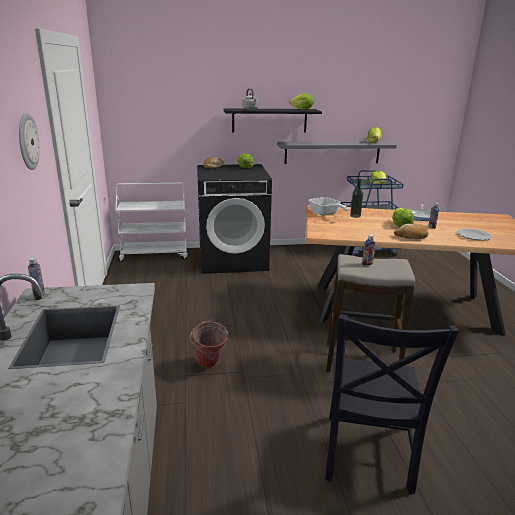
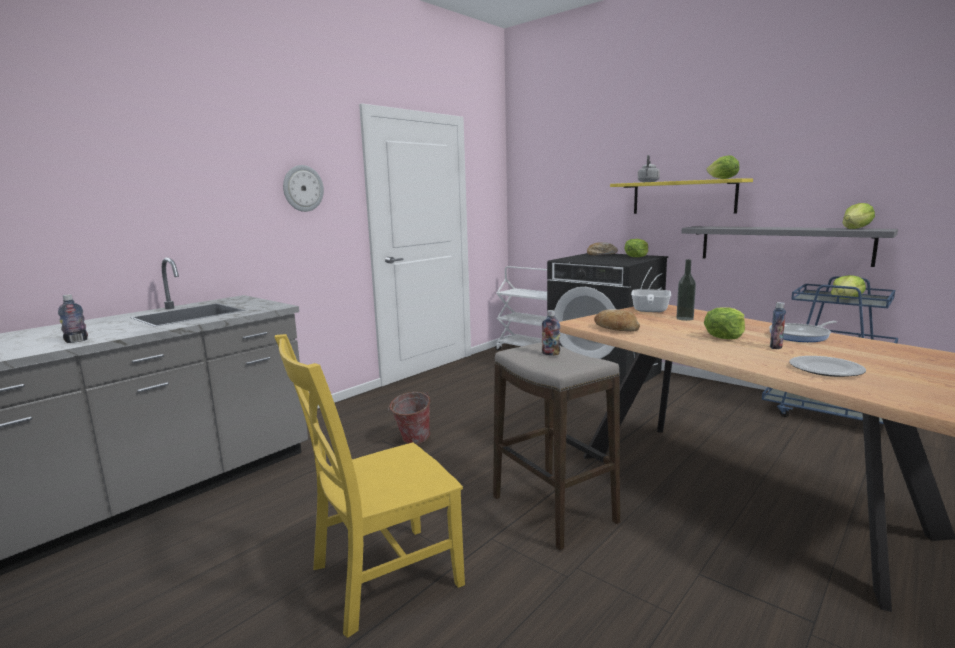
camera: 50 degrees right, 10 degrees down
bottle [28,257,45,300] -> bottle moved to [58,294,88,343]
black shelf [223,108,322,133] -> yellow shelf [610,178,753,214]
black chair [325,314,459,494] -> yellow chair [274,334,465,638]
bread [394,224,428,239] -> bread moved to [594,309,640,332]

